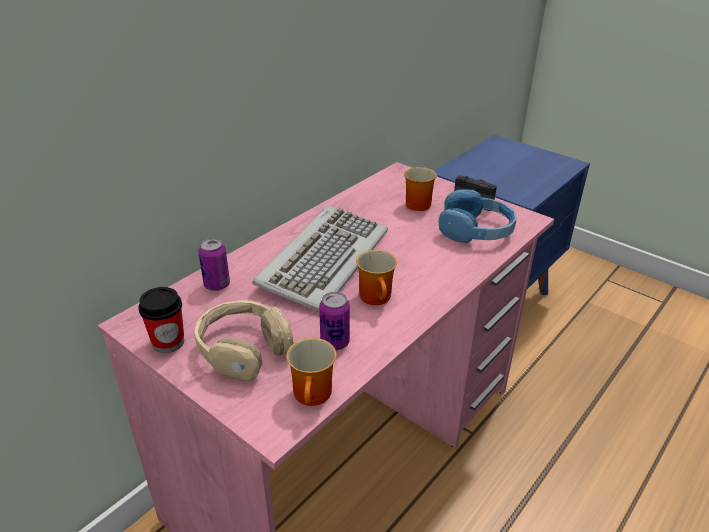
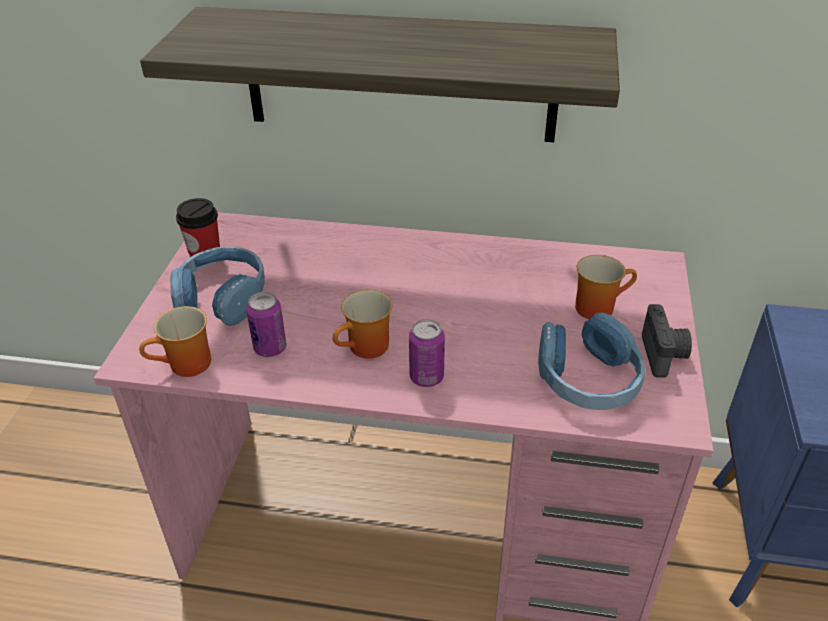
camera: 60 degrees right, 5 degrees up
beige headphones [194,300,294,381] -> blue headphones [170,247,265,326]
can [198,238,230,291] -> can moved to [409,319,445,387]
keyboard [252,205,388,311] -> none
none -> shelf [140,7,620,142]

